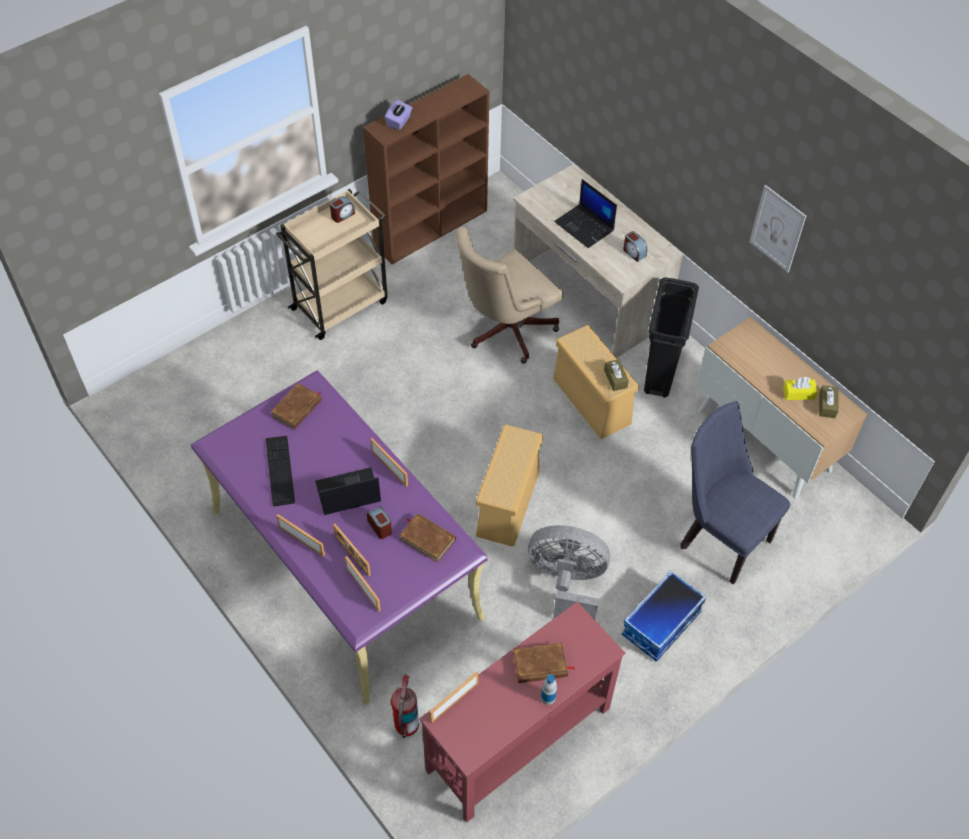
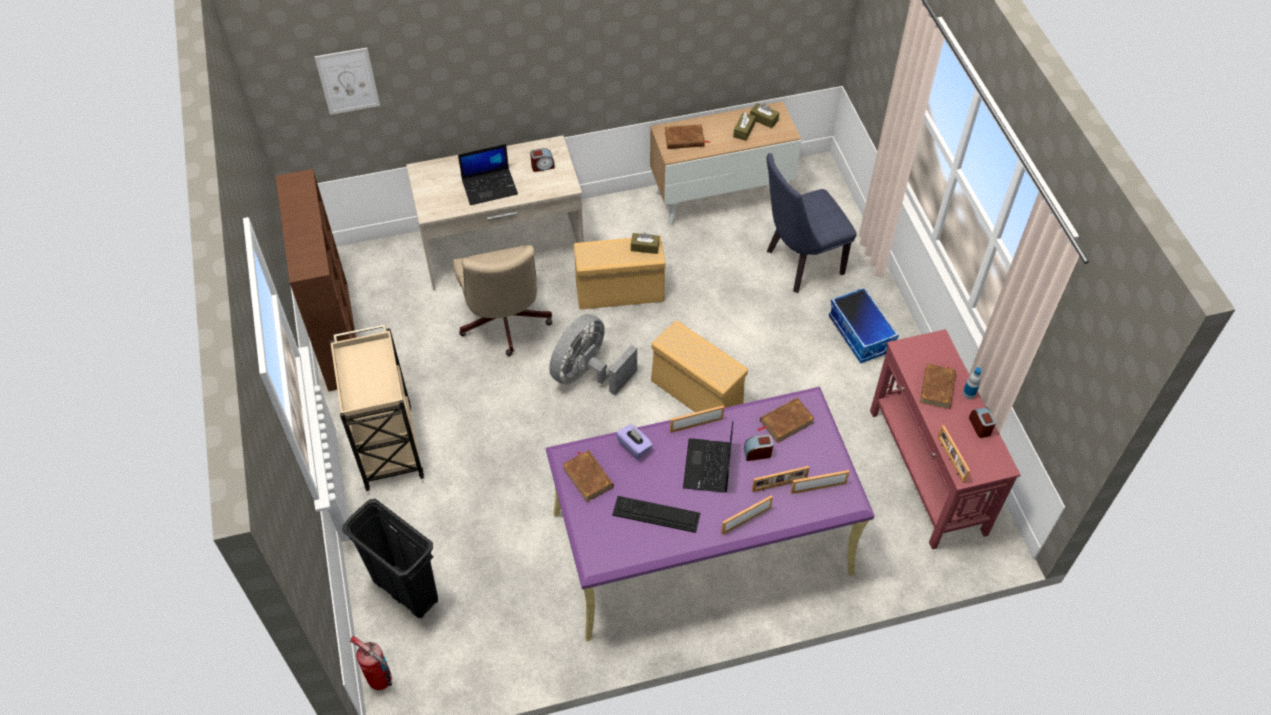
camera: 65 degrees left, 0 degrees up
alarm clock [330,197,355,223] -> alarm clock moved to [969,407,996,438]
purple tissue box [385,100,412,130] -> purple tissue box moved to [616,424,653,459]
fire extinguisher [390,674,419,738] -> fire extinguisher moved to [349,636,392,690]
grey fan [528,525,610,620] -> grey fan moved to [549,314,637,395]
black trash can [644,277,699,398] -> black trash can moved to [342,499,438,618]
picture [749,185,806,272] -> picture moved to [314,48,380,115]
yellow tissue box [783,377,818,400] -> brown tissue box [733,112,756,141]
none -> brown book [665,124,710,149]

